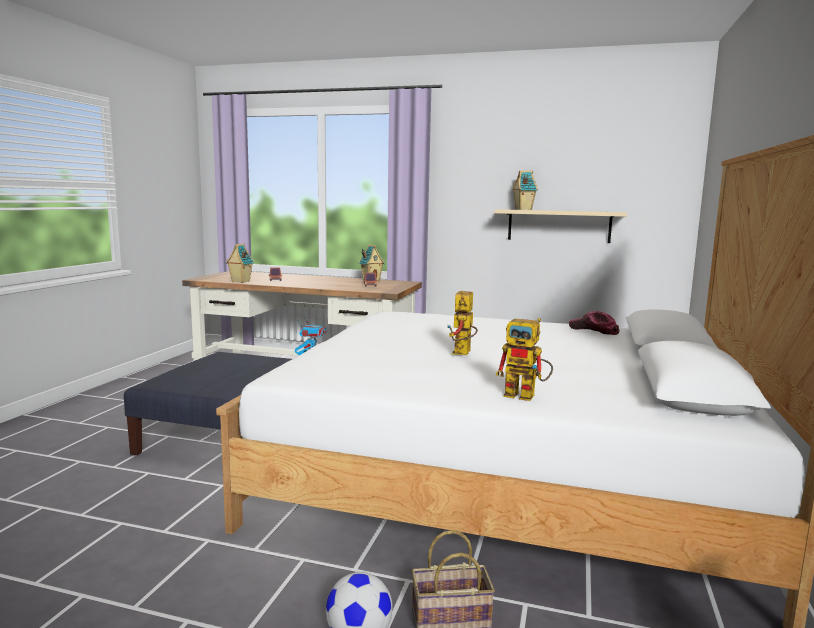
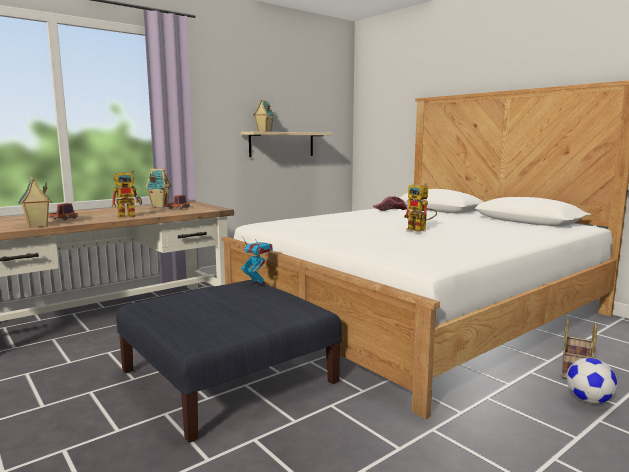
camera: 55 degrees left, 0 degrees up
toy robot [496,318,553,401] -> toy robot moved to [112,170,142,218]

